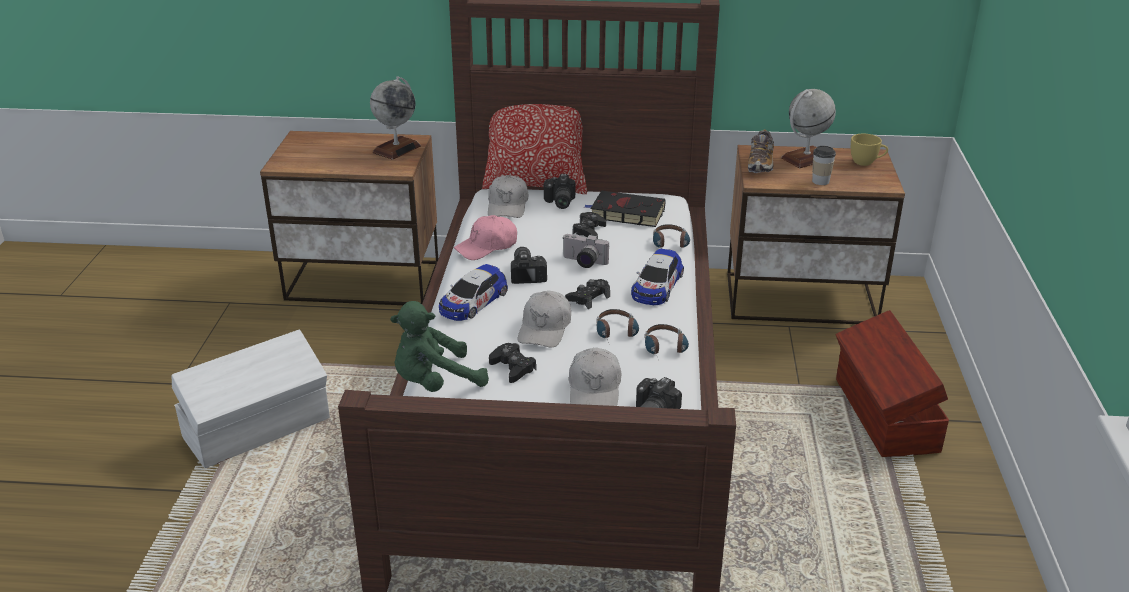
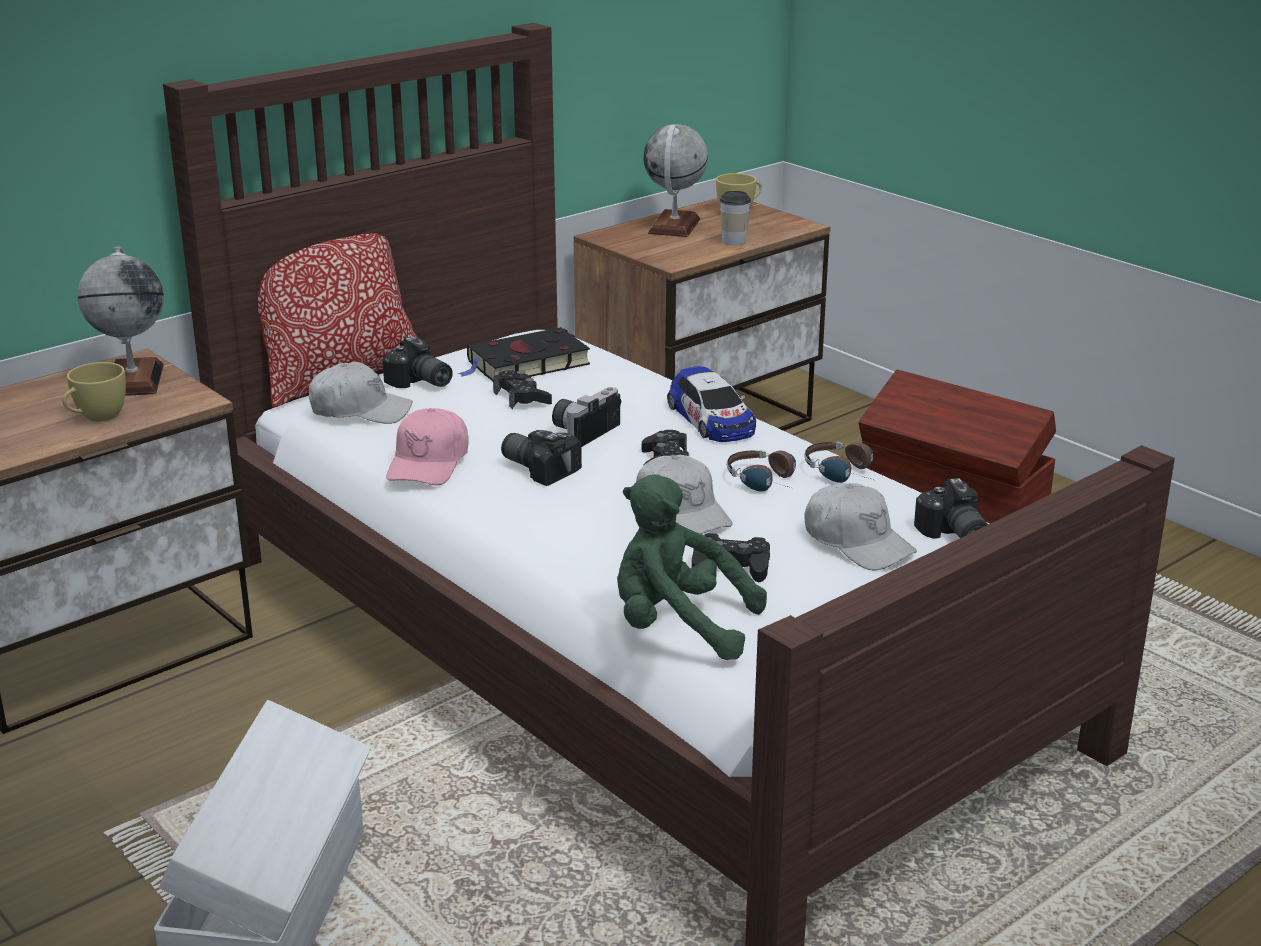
camera: 45 degrees left, 5 degrees down
green plush toy [390,301,489,392] -> green plush toy turned 90 degrees clockwise [617,474,767,660]
toy car [439,264,508,321] -> none
white cap [488,175,528,218] -> white cap turned 45 degrees counterclockwise [309,362,413,424]
camera [562,234,609,268] -> camera turned 150 degrees clockwise [552,387,621,447]
headphones [653,224,690,248] -> none
shoe [748,129,774,173] -> none
none -> yellow cup [62,362,126,422]

